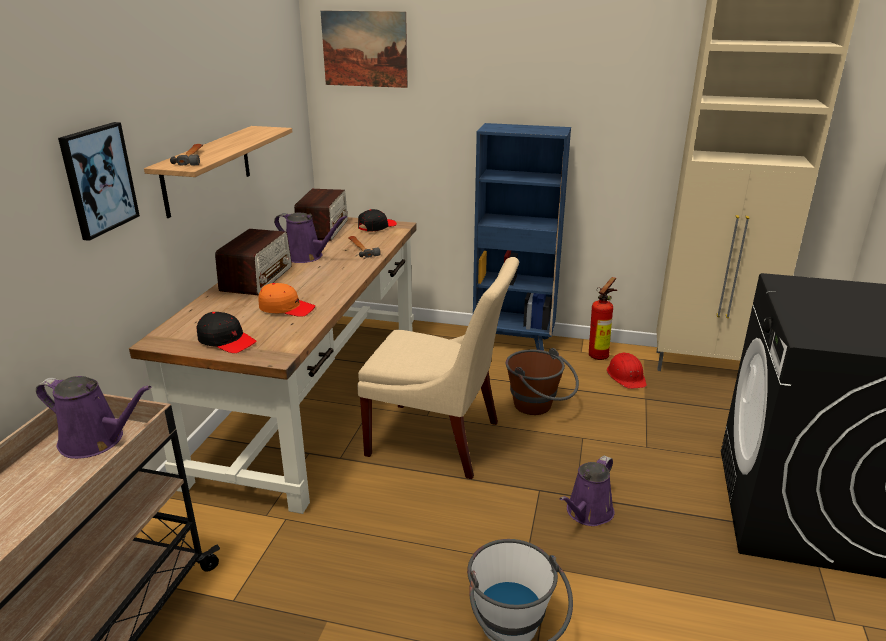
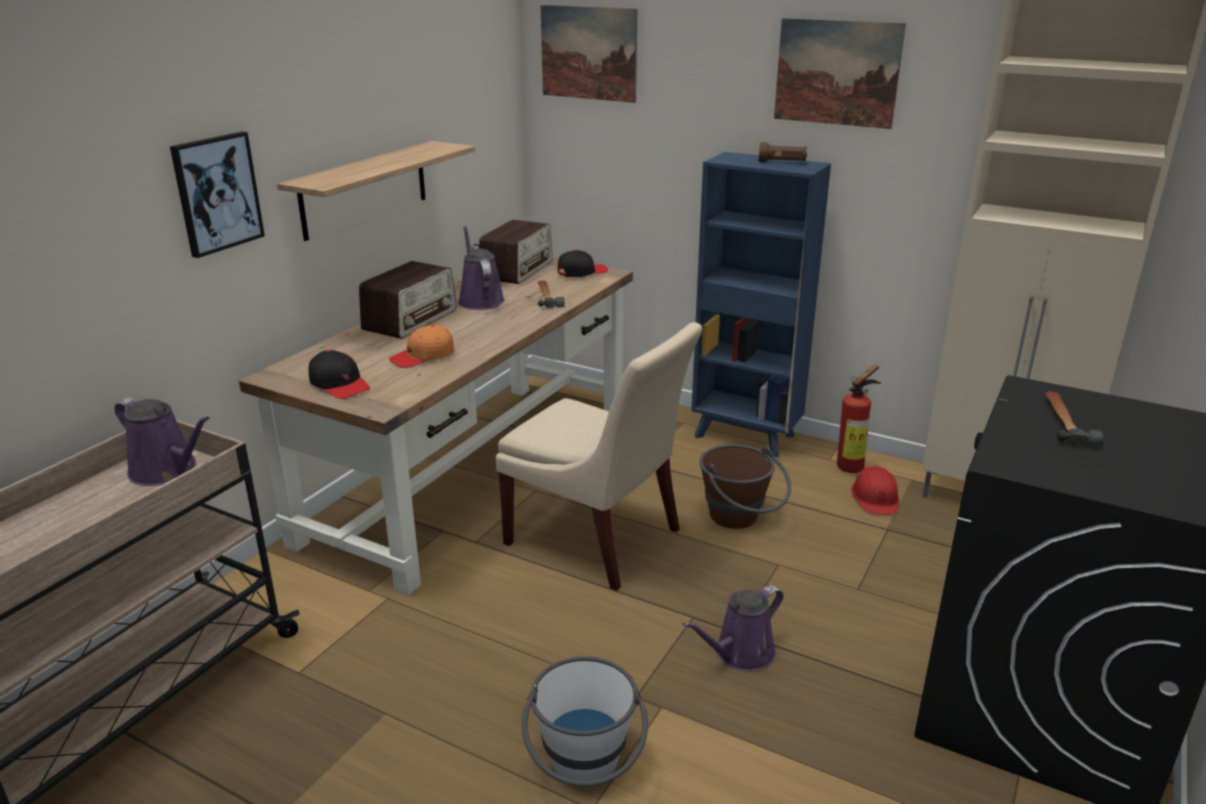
camera: 15 degrees right, 0 degrees up
hammer [170,144,203,165] -> hammer moved to [1045,392,1104,447]
orange cap [259,283,315,317] -> orange cap turned 120 degrees clockwise [389,325,454,368]
purple watering can [274,212,347,263] -> purple watering can turned 150 degrees counterclockwise [458,226,505,310]
none -> brown flashlight [759,142,807,162]
none -> picture [774,18,906,129]

